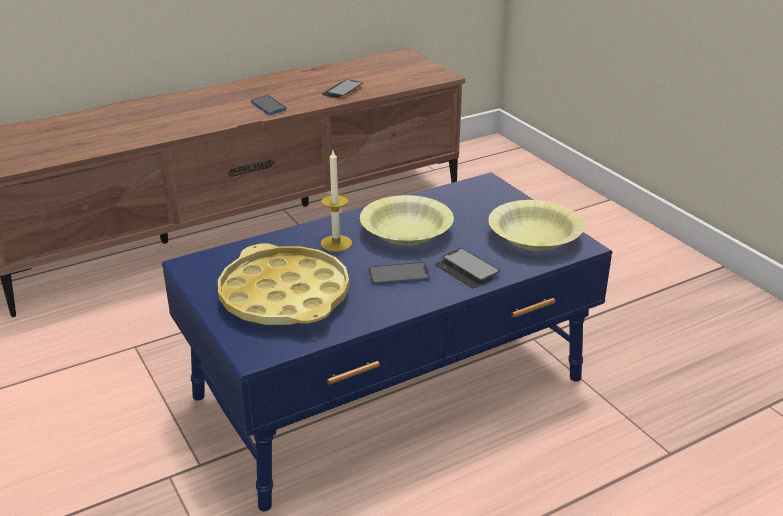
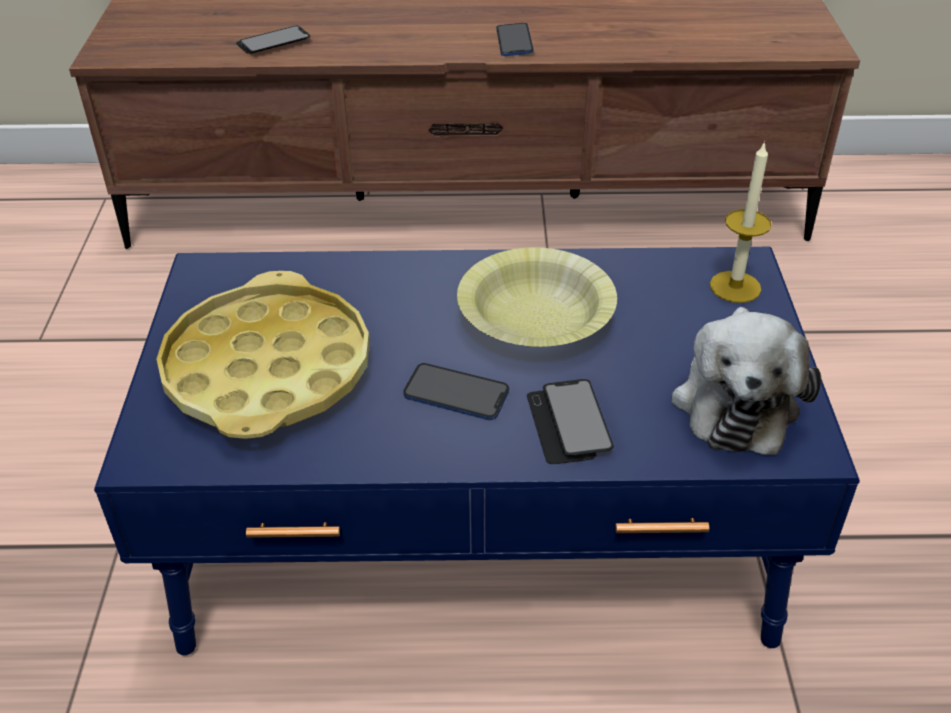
camera: 30 degrees right, 10 degrees up
phone [321,80,363,98] -> phone moved to [236,25,310,54]
candle [321,151,352,252] -> candle moved to [710,141,772,303]
yellow bowl [488,200,584,251] -> plush toy [671,307,821,455]

